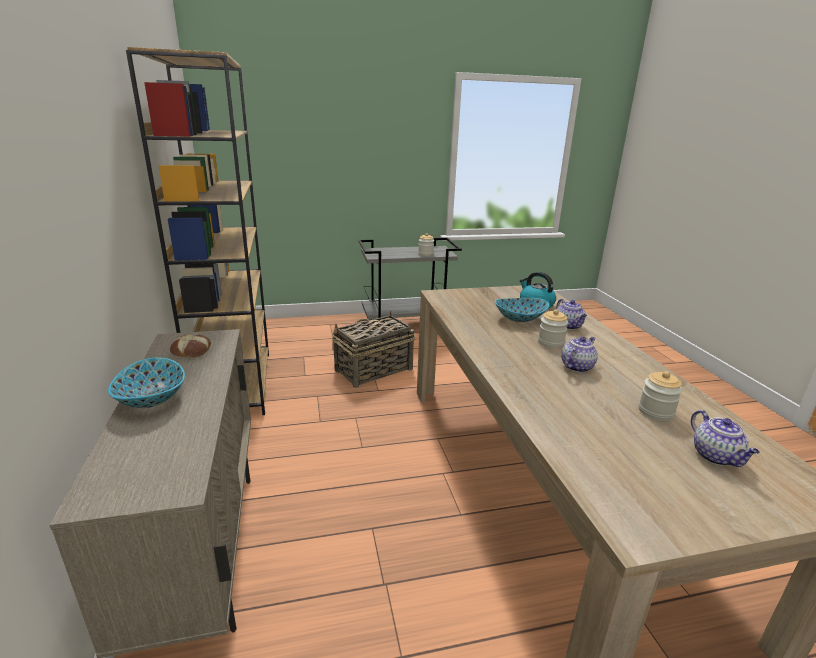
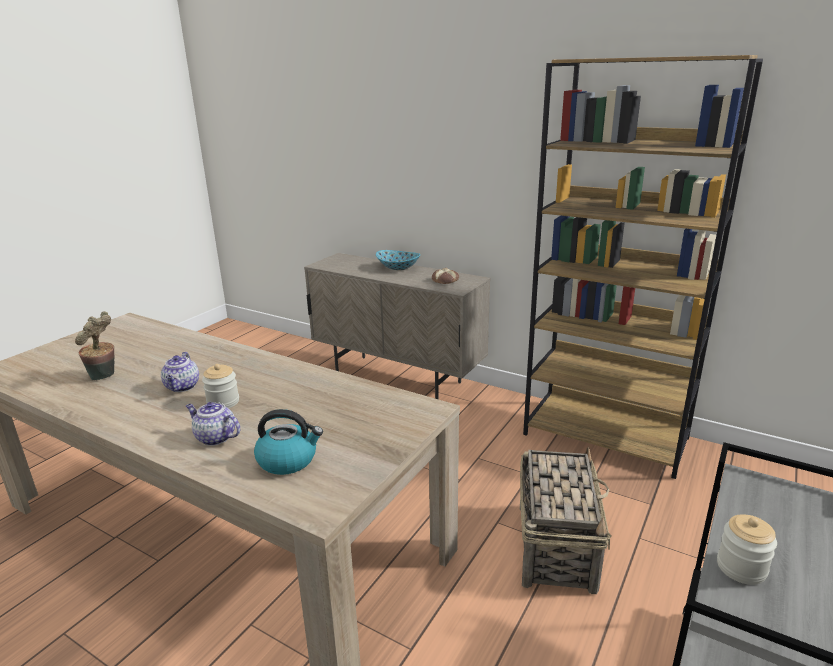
camera: 135 degrees right, 0 degrees up
bowl [495,298,550,322] -> none
jar [639,371,683,421] -> potted plant [75,311,114,380]
teapot [691,410,760,467] -> none

